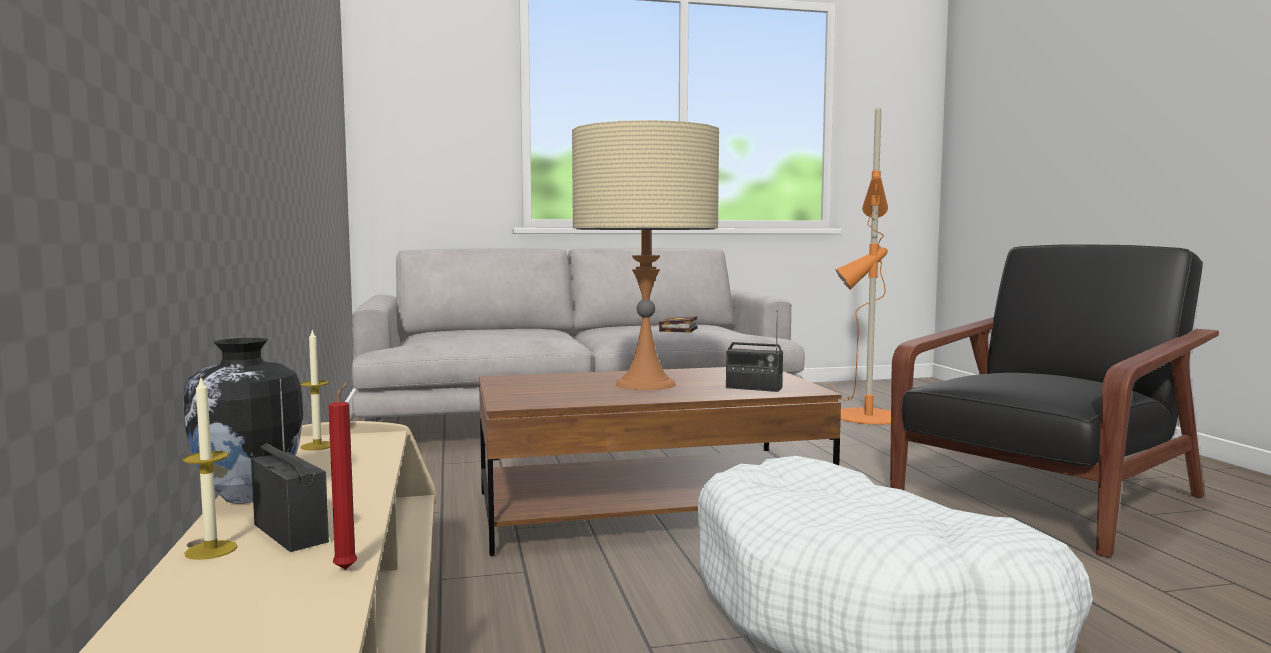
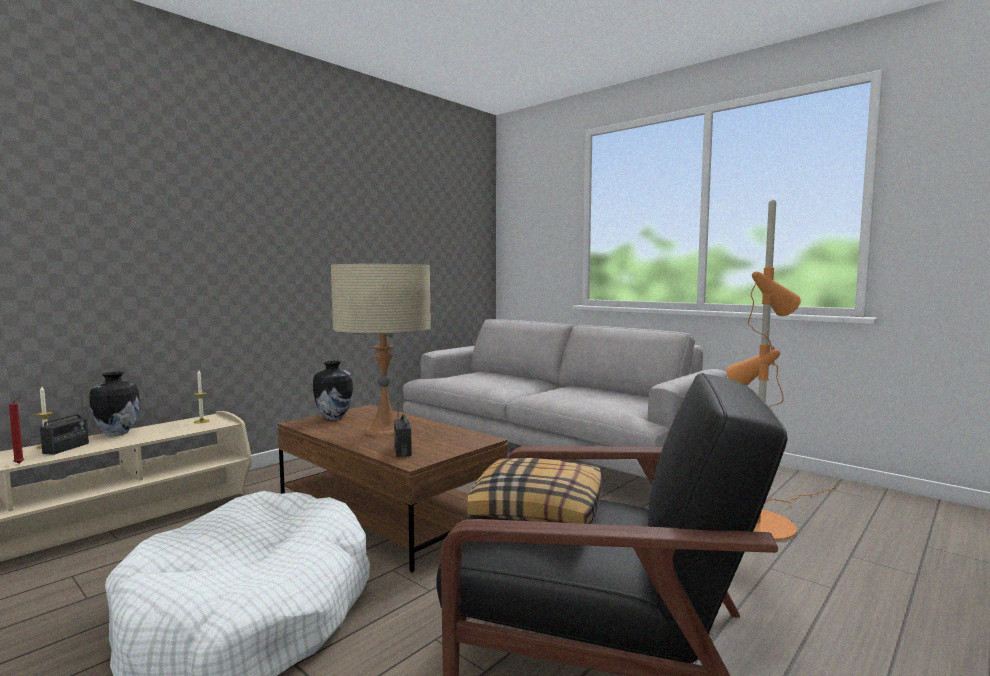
camera: 55 degrees right, 0 degrees up
book [659,316,697,333] -> none
none -> vase [313,361,353,420]
none -> pillow [467,458,602,524]

